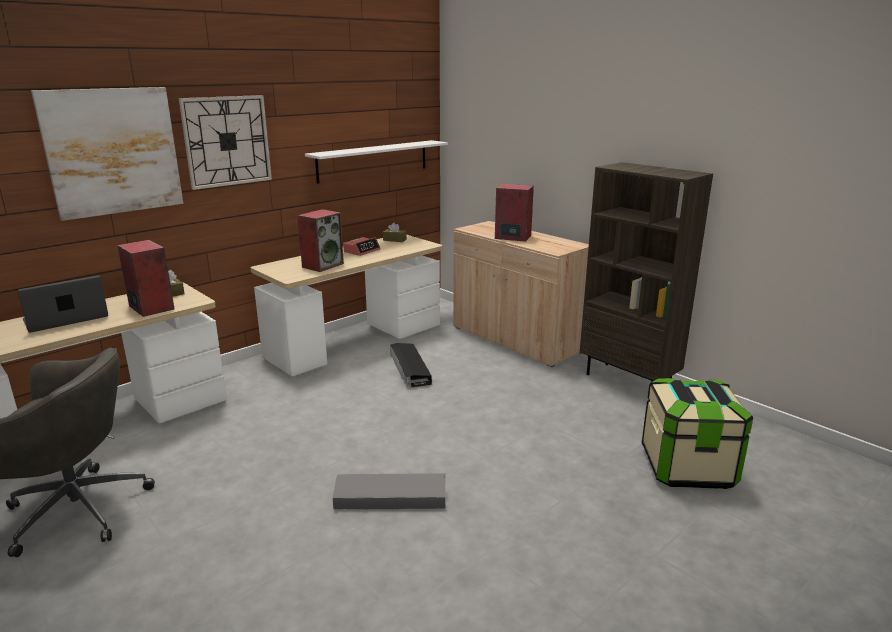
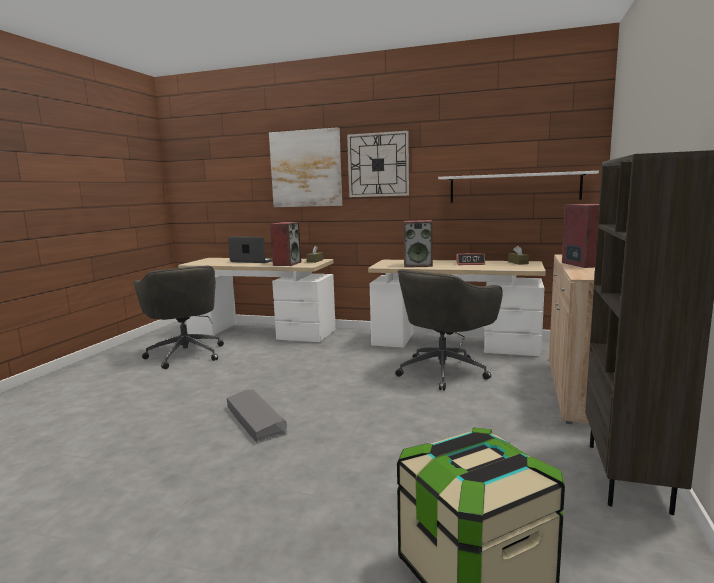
camera: 60 degrees right, 10 degrees down
black storage box [390,343,432,387] -> grey office chair [395,269,503,391]

